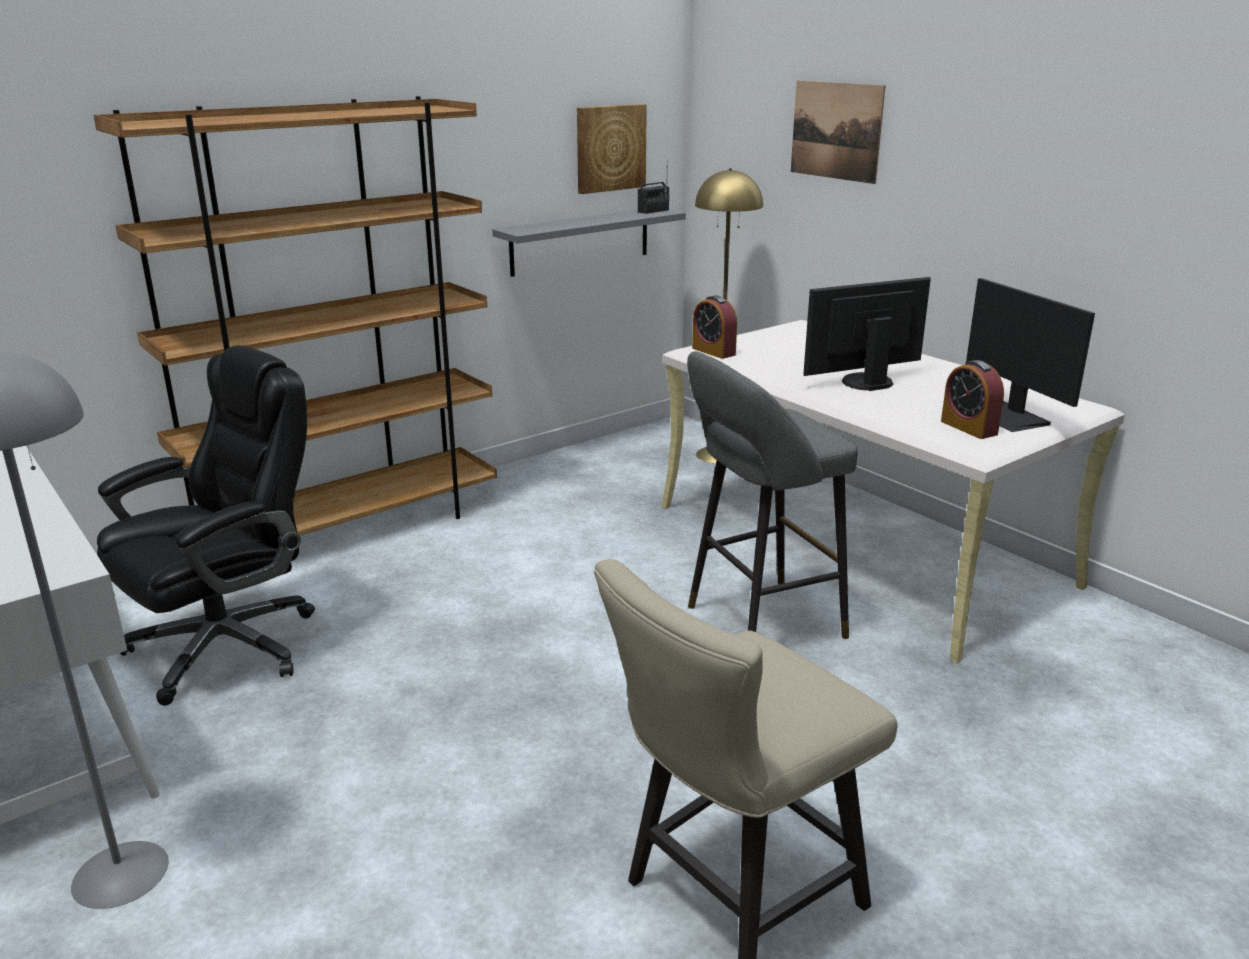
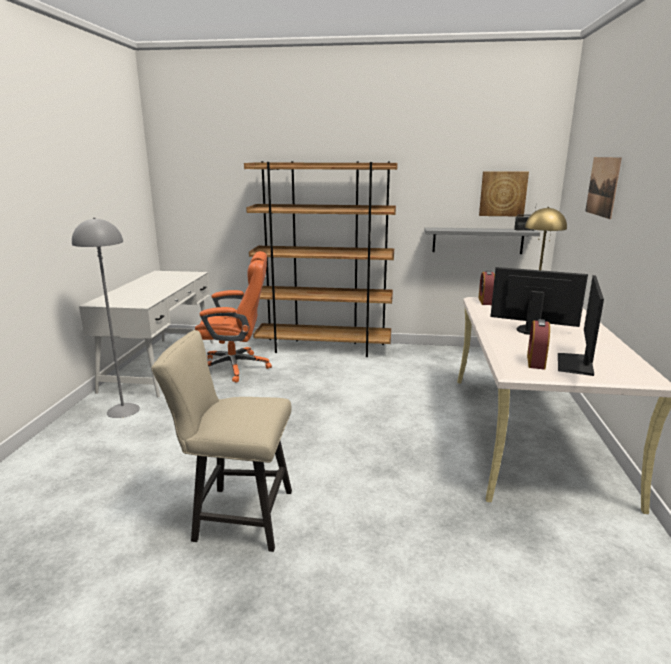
camera: 45 degrees right, 5 degrees down
black office chair [97,345,315,706] -> orange office chair [195,251,272,383]
grey stool [687,351,858,639] -> none

